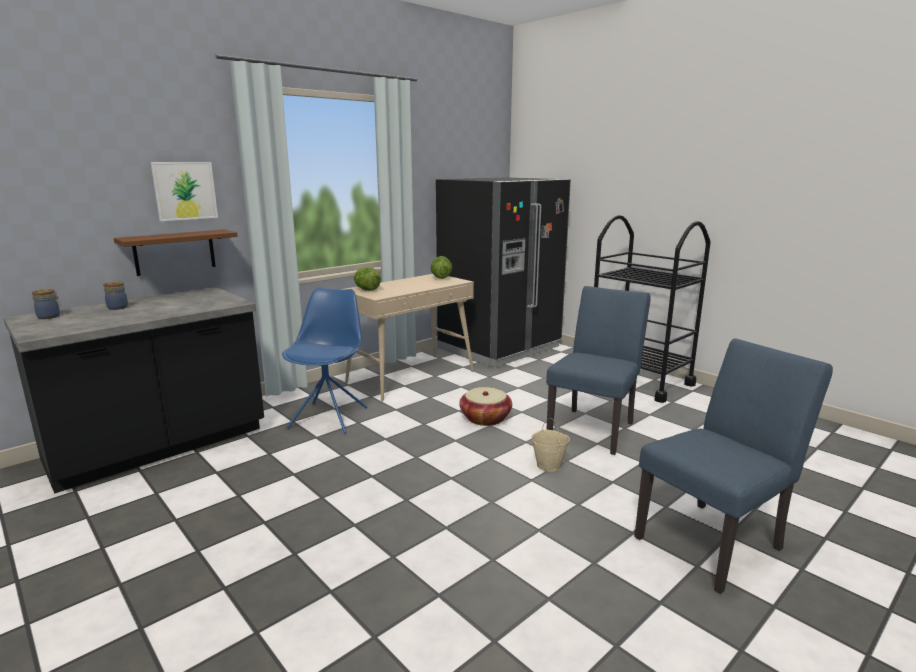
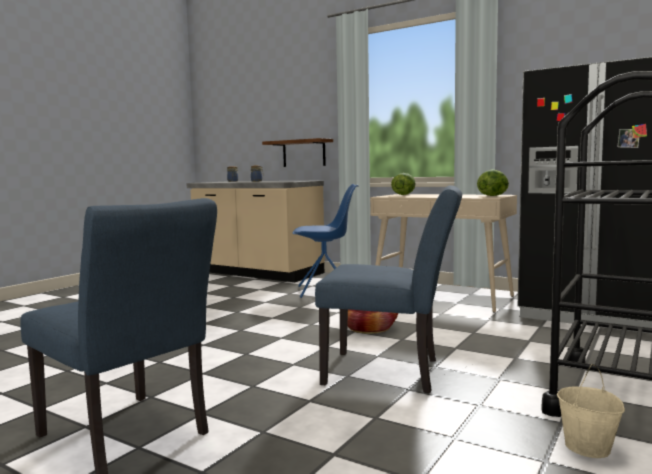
camera: 75 degrees right, 10 degrees down
black counter [3,287,264,494] -> beige counter [187,181,325,282]
picture [151,162,218,221] -> none
beige bucket [531,418,570,472] -> beige bucket moved to [557,364,625,458]

